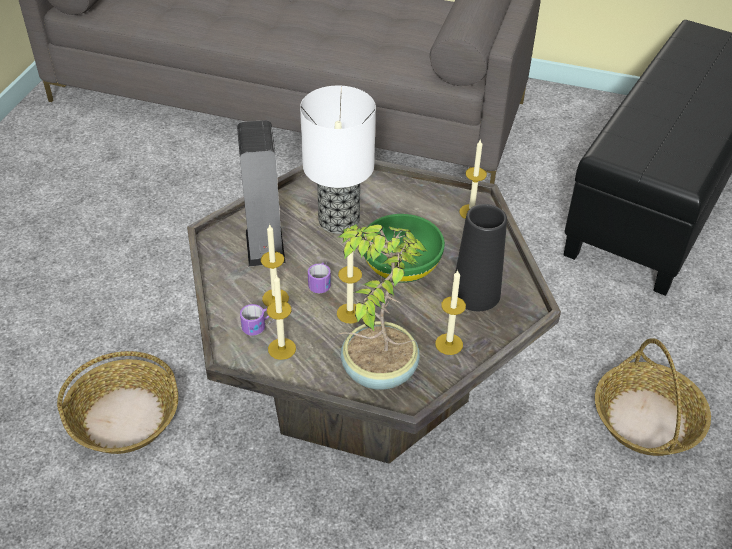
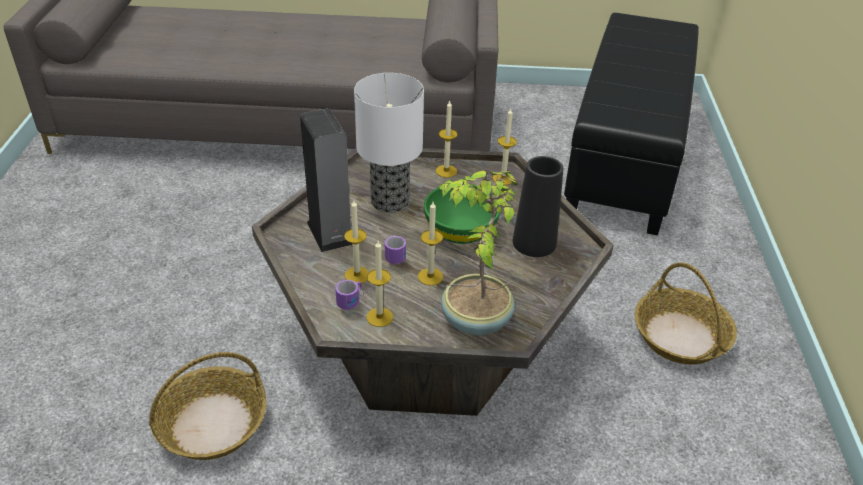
camera: 15 degrees left, 5 degrees down
candle [435,270,466,355] -> candle moved to [436,100,458,178]

